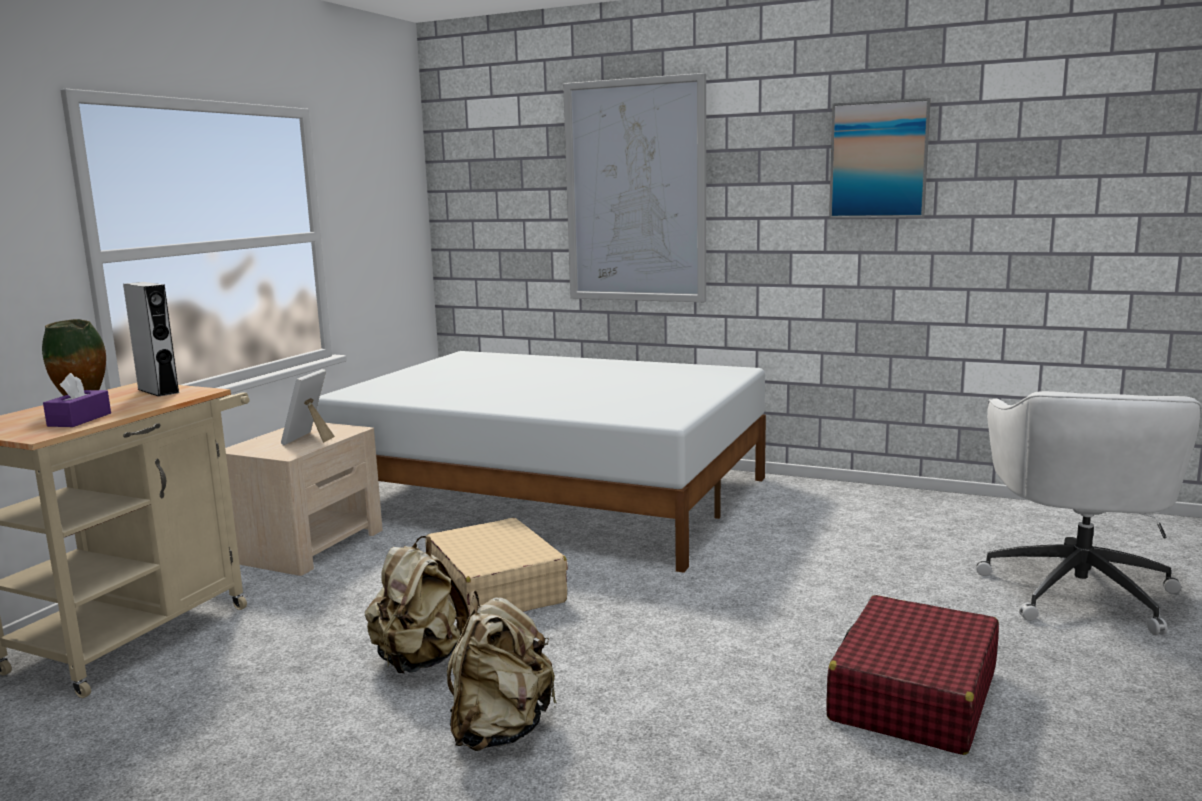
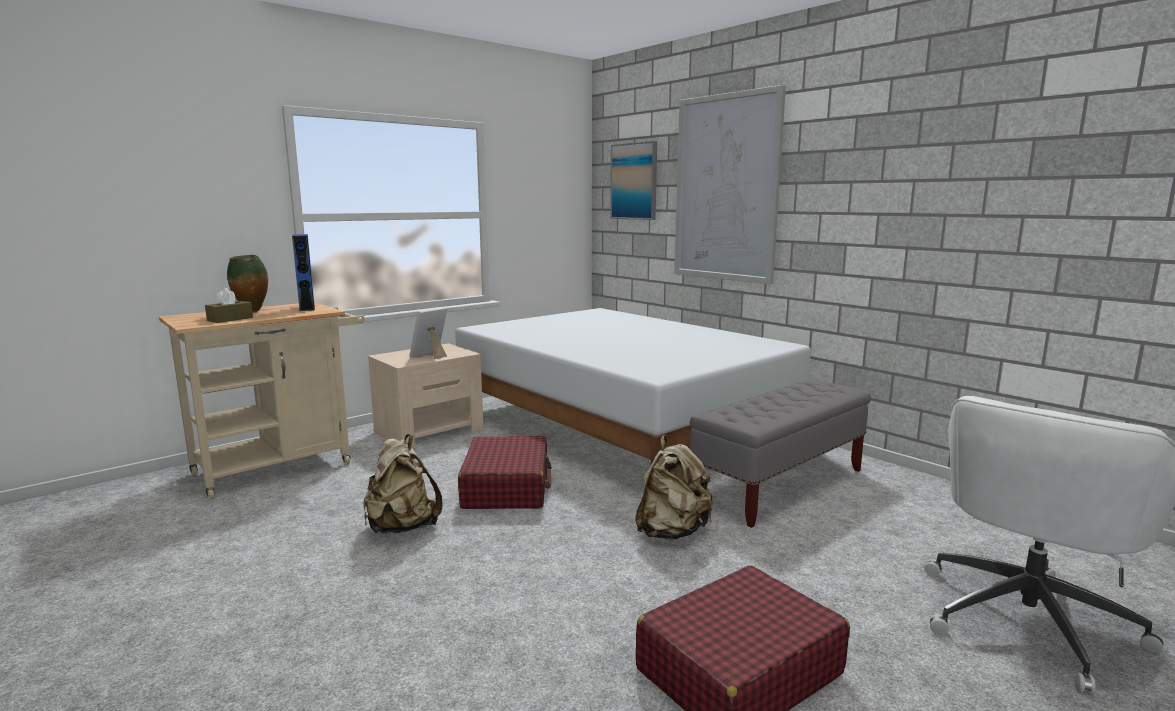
camera: 25 degrees right, 0 degrees up
purple tissue box [43,373,111,427] -> brown tissue box [205,288,253,323]
grey speaker [123,282,180,397] -> blue speaker [292,234,315,311]
beige suitcase [425,518,568,615] -> red suitcase [458,436,552,509]
beige backpack [447,590,557,751] -> beige backpack moved to [635,435,713,540]
picture [829,98,931,219] -> picture moved to [610,141,657,220]
none -> grey bench [690,379,871,528]

